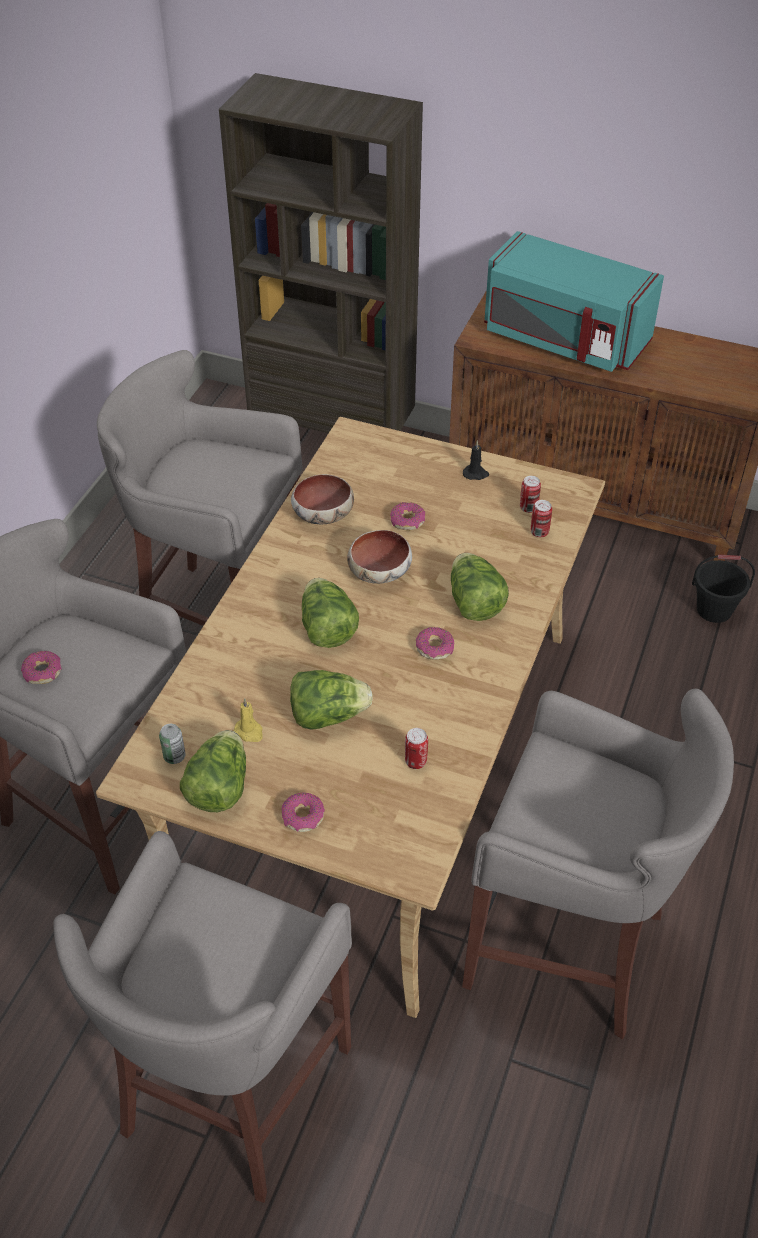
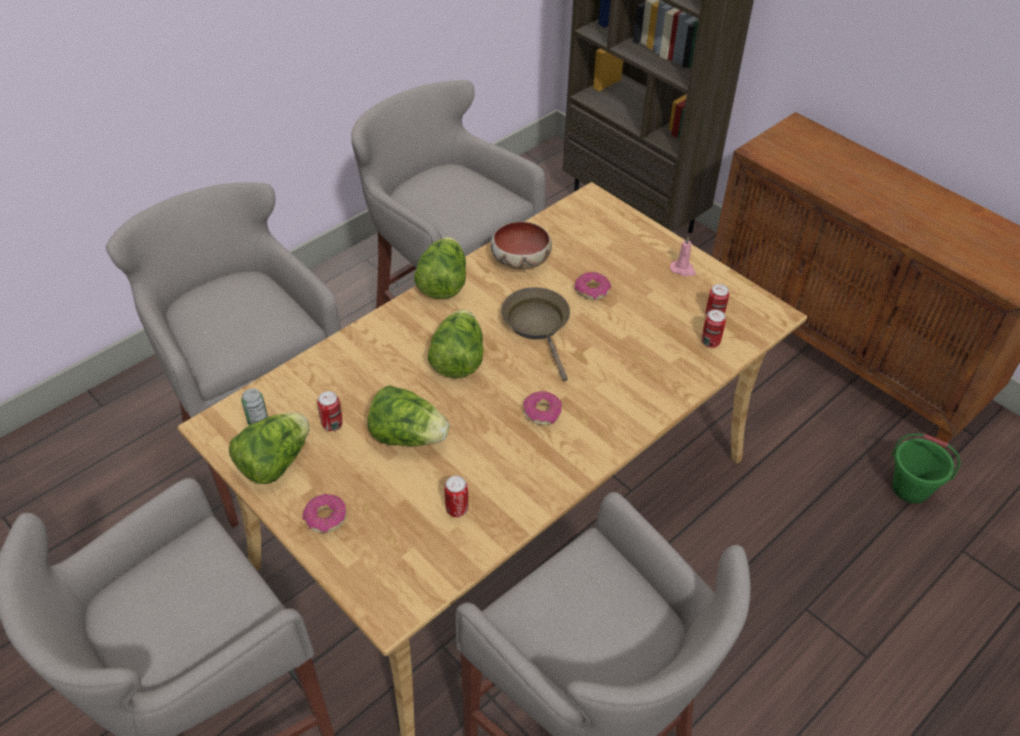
camera: 25 degrees right, 0 degrees up
donut [21,651,62,684] -> none
yellow candle [234,698,263,742] -> can [317,391,343,431]
bowl [347,530,412,584] -> brown frying pan [501,287,570,381]
lettuce [451,553,509,621] -> lettuce moved to [414,237,466,299]
black candle [463,440,489,480] -> pink candle [670,236,696,276]
turquoise microwave [484,231,664,372] -> none
black bucket [692,554,755,623] -> green bucket [892,433,960,504]

